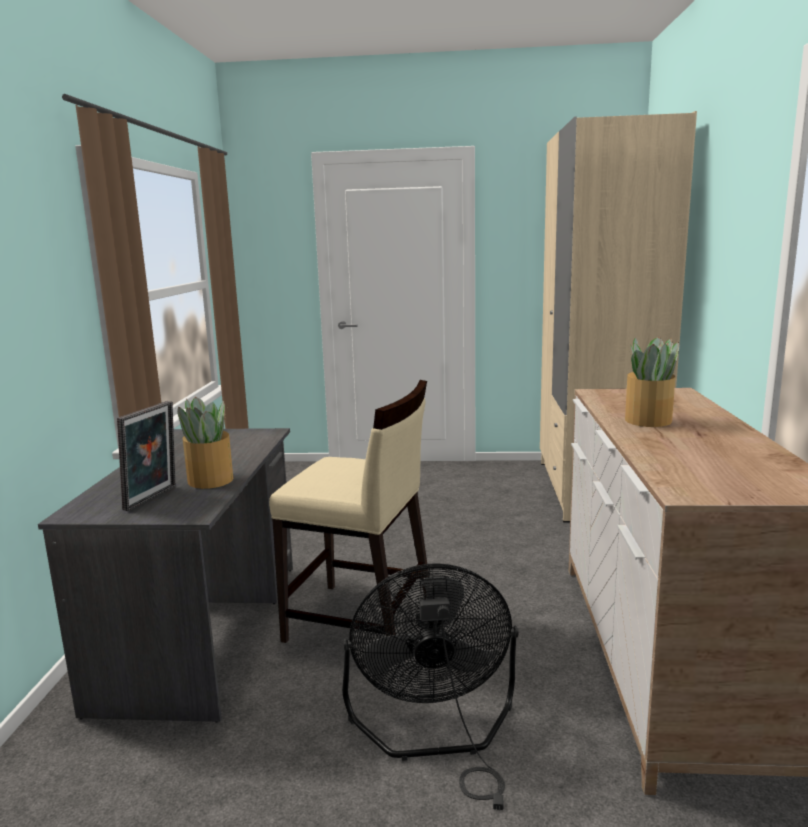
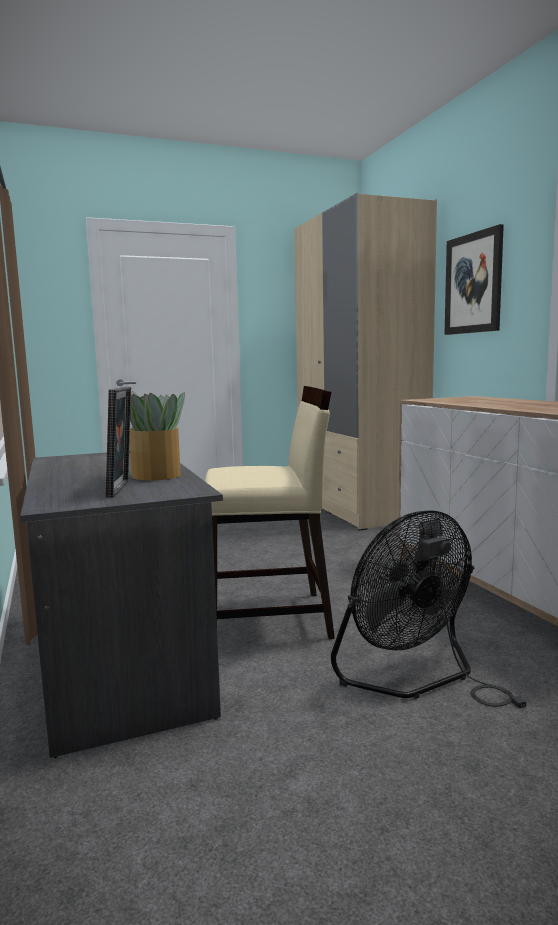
camera: 25 degrees left, 5 degrees down
potted plant [625,337,680,427] -> none
none -> picture [445,224,504,335]

